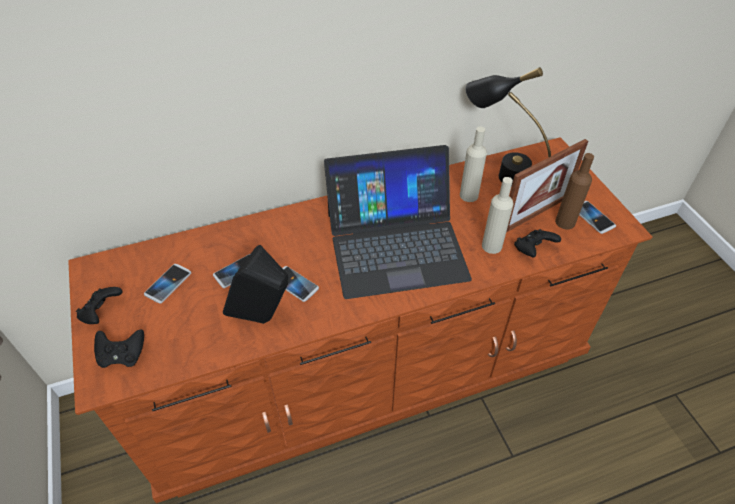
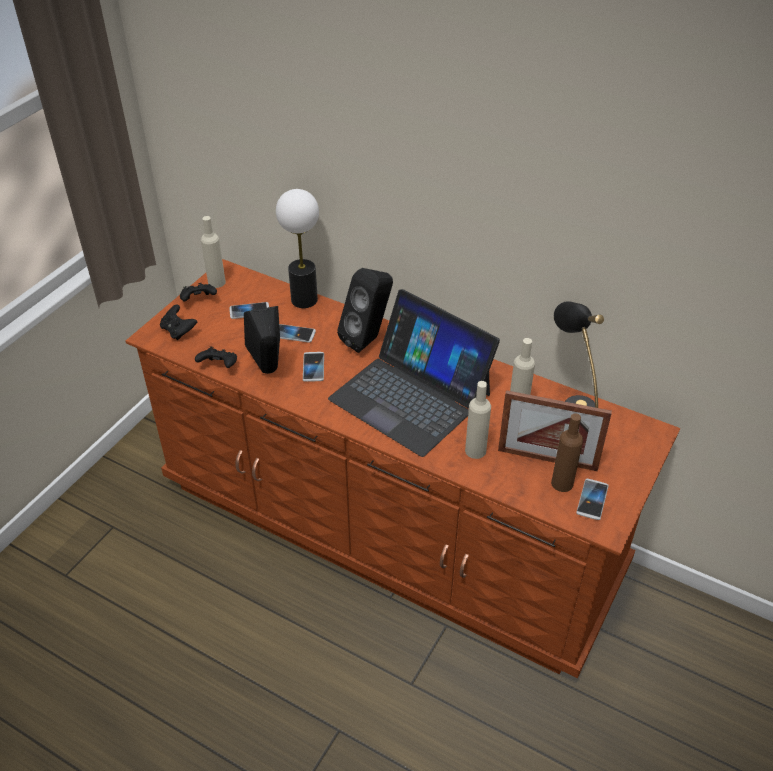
camera: 50 degrees right, 5 degrees down
black game controller [514,229,561,258] -> black game controller moved to [195,347,237,368]
none -> beige bottle [201,216,226,288]
none -> table lamp [276,189,319,308]
none -> black speaker [337,268,393,353]

